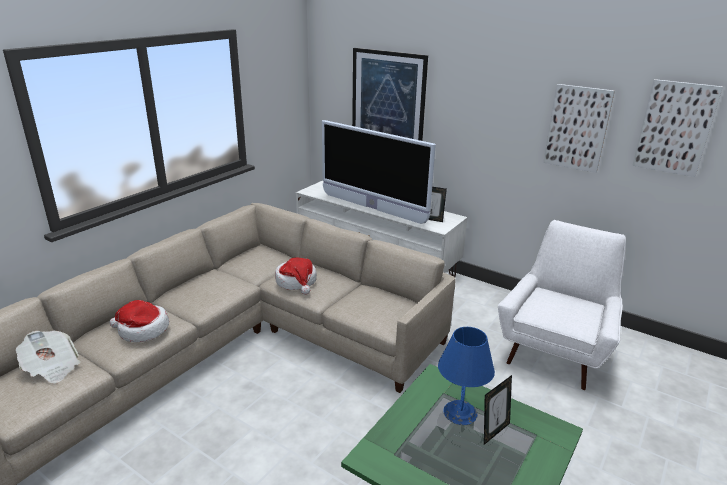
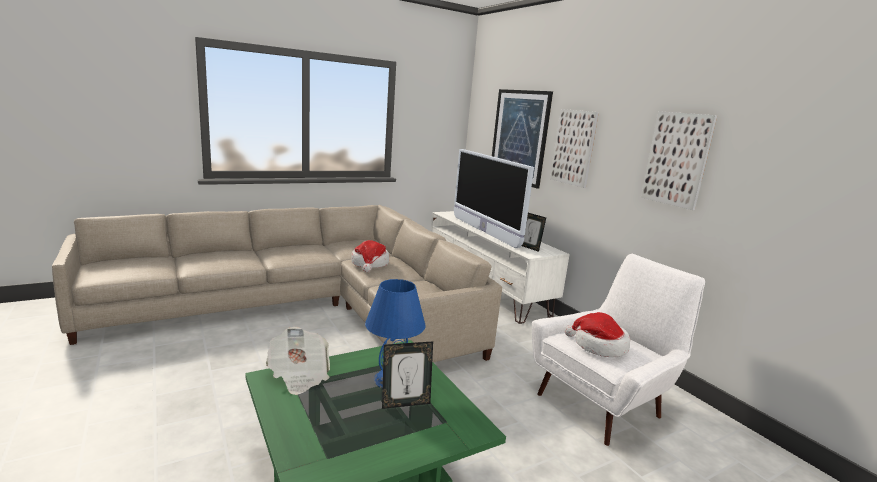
camera: 25 degrees right, 10 degrees down
newspaper [16,330,80,384] -> newspaper moved to [266,327,330,395]
hat [110,300,169,342] -> hat moved to [564,312,630,357]
picture [632,79,723,177] -> picture moved to [550,109,599,188]

